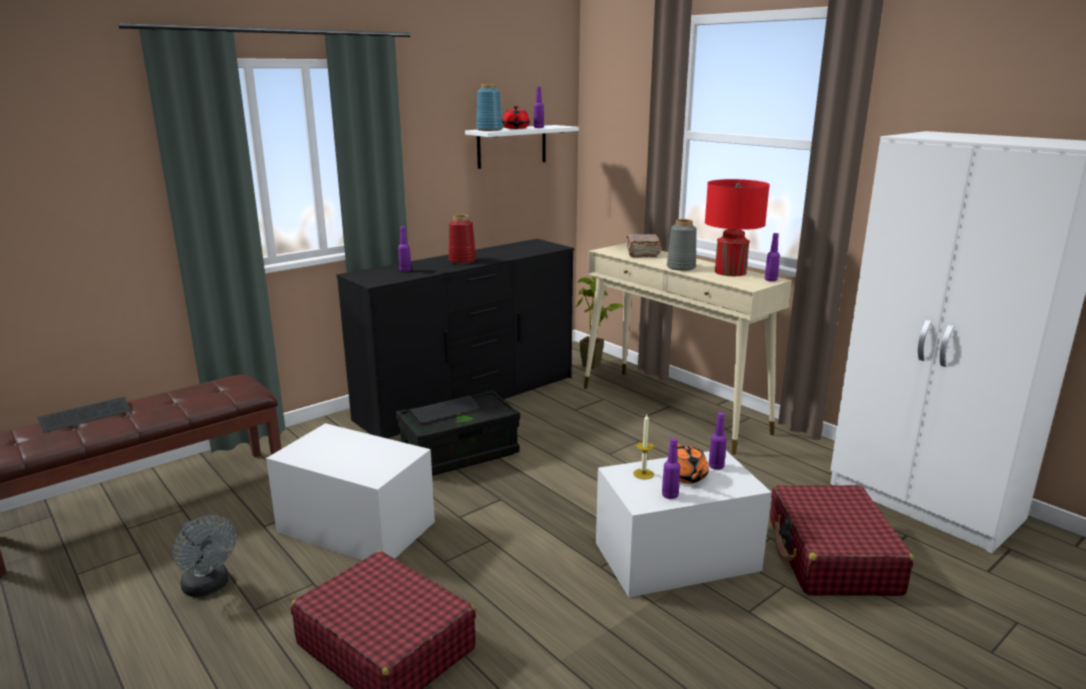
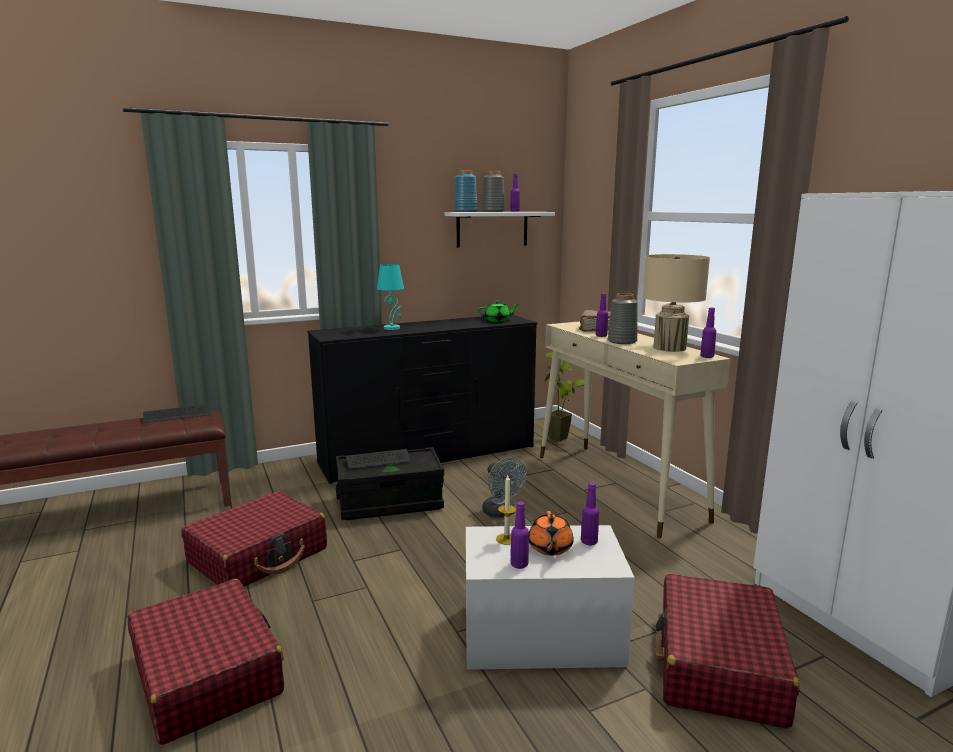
camera: 15 degrees right, 5 degrees down
keyboard [37,397,130,433] -> keyboard moved to [143,404,210,423]
grey fan [173,515,236,597] -> grey fan moved to [482,457,527,518]
white storage box [266,423,435,560] -> red suitcase [181,491,327,587]
purple bottle [398,226,411,272] -> purple bottle moved to [596,293,608,337]
red vase [449,215,476,264] -> none
red teapot [502,106,530,129] -> grey vase [482,171,505,212]
red table lamp [705,179,770,276] -> beige table lamp [643,254,710,352]
none -> turquoise table lamp [377,264,404,330]
none -> green teapot [478,300,519,322]

